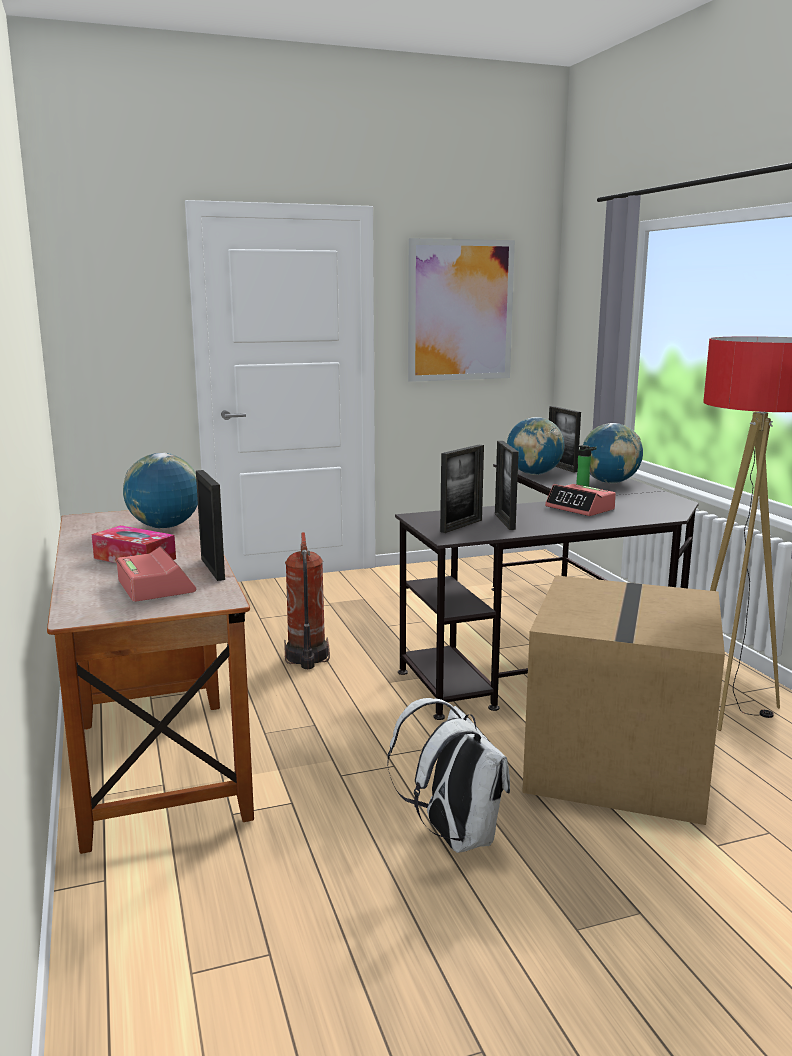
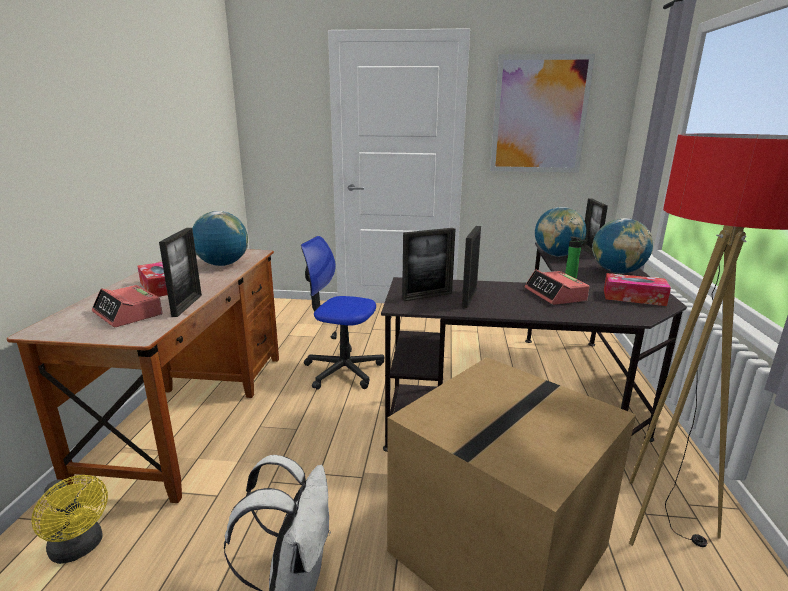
camera: 25 degrees right, 5 degrees up
alarm clock [117,546,196,602] -> alarm clock turned 135 degrees clockwise [92,285,163,327]
fire extinguisher [284,532,330,669] -> office chair [301,236,384,390]
none -> yellow fan [31,475,108,564]
none -> tissue box [604,273,671,306]

